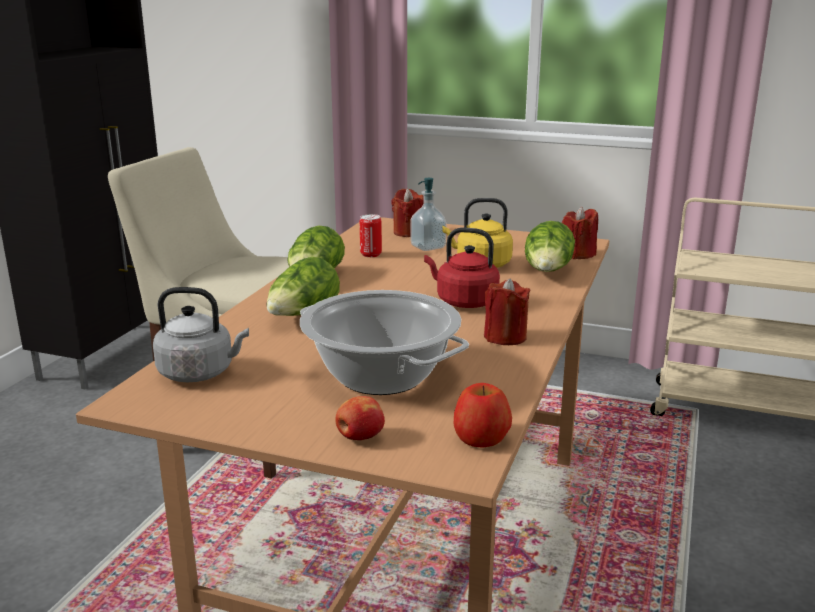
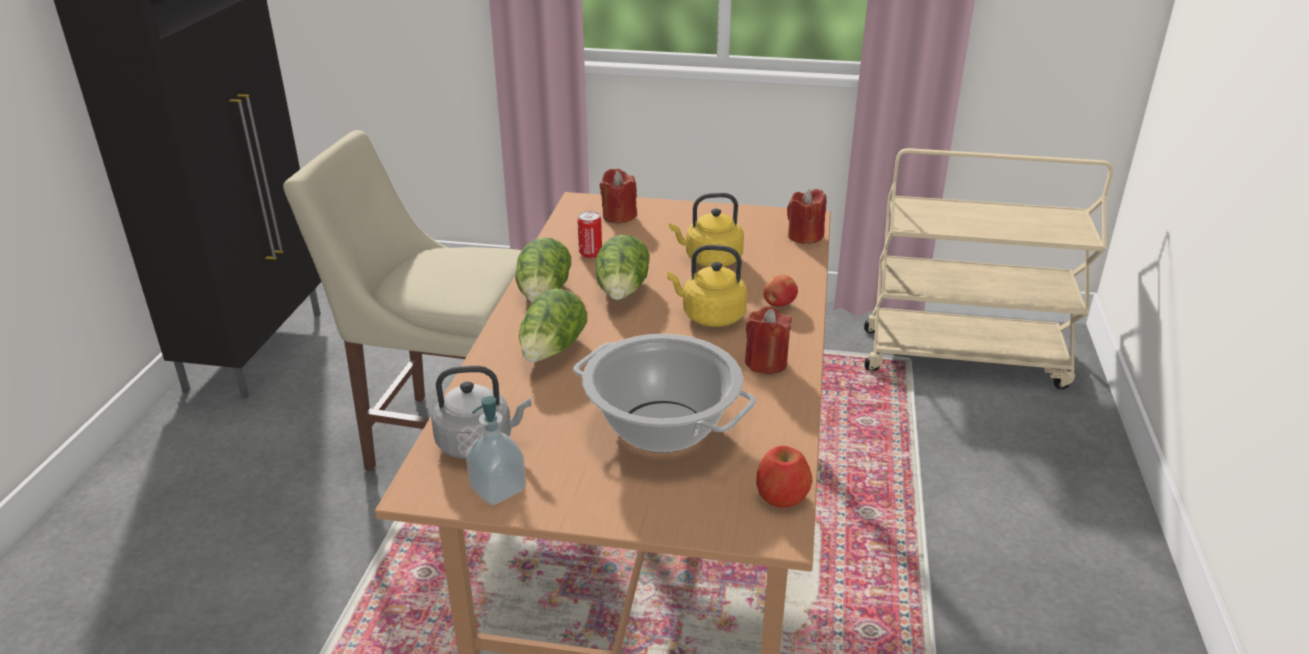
camera: 10 degrees left, 10 degrees up
apple [336,396,385,440] -> apple moved to [763,275,798,306]
soap dispenser [410,178,447,251] -> soap dispenser moved to [466,396,526,505]
red kettle [424,228,500,308] -> yellow kettle [667,245,747,327]
lettuce [525,221,575,272] -> lettuce moved to [595,235,650,300]

